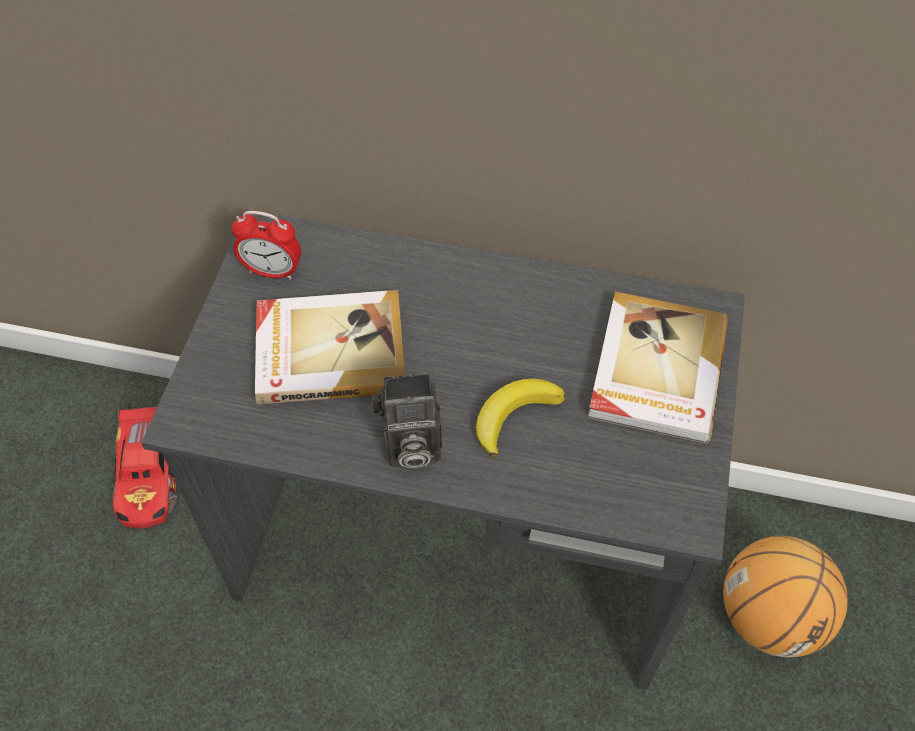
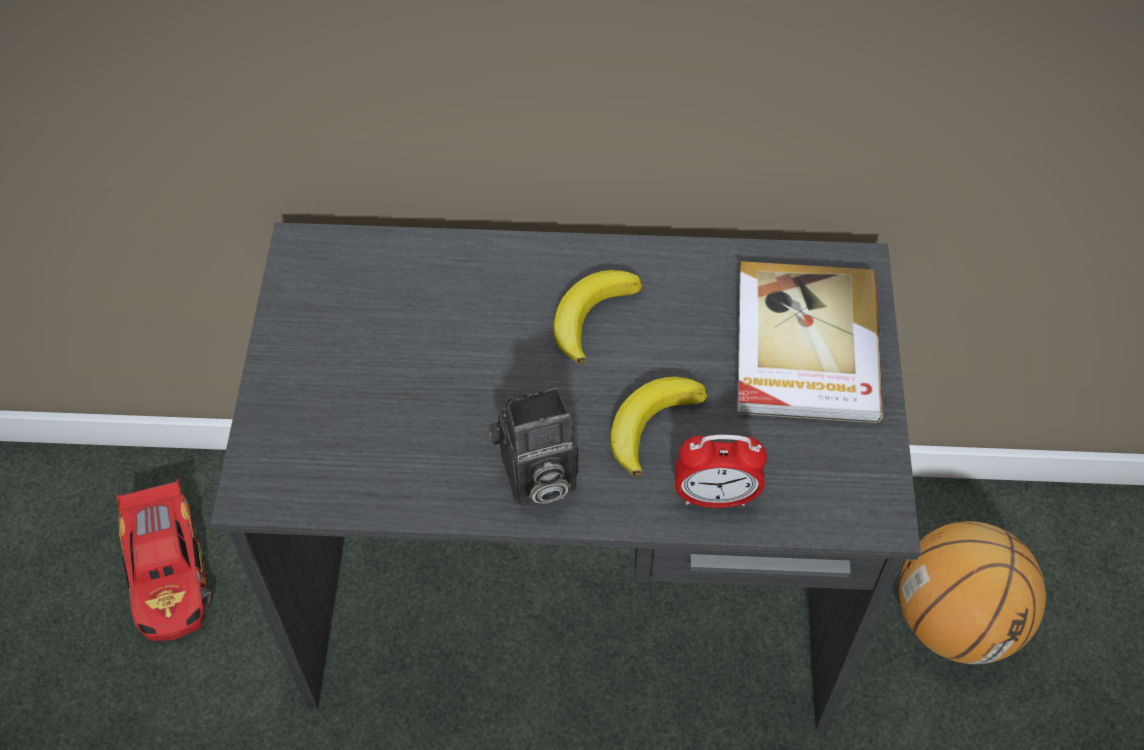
camera: 10 degrees left, 0 degrees up
alarm clock [232,211,301,280] -> alarm clock moved to [675,435,767,508]
book [255,290,405,405] -> none
none -> banana [553,270,642,364]

